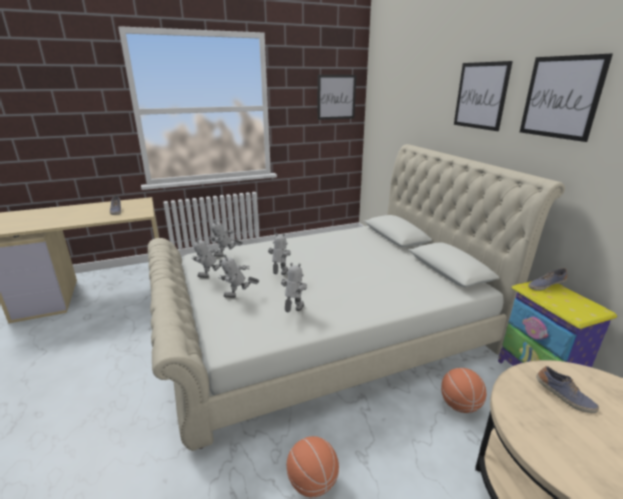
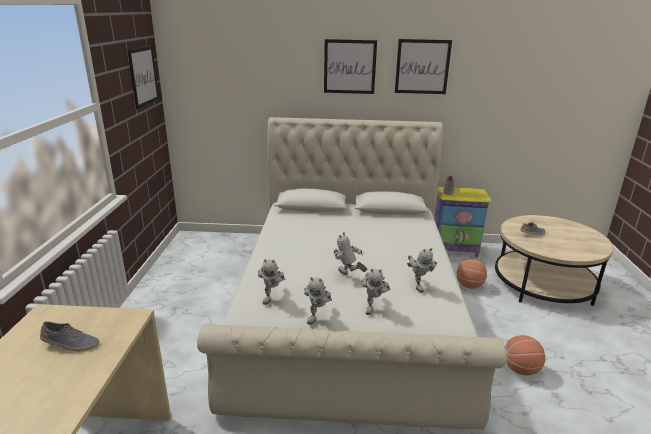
camera: 65 degrees left, 0 degrees up
toy robot [281,263,307,312] -> toy robot turned 150 degrees counterclockwise [407,248,437,293]

